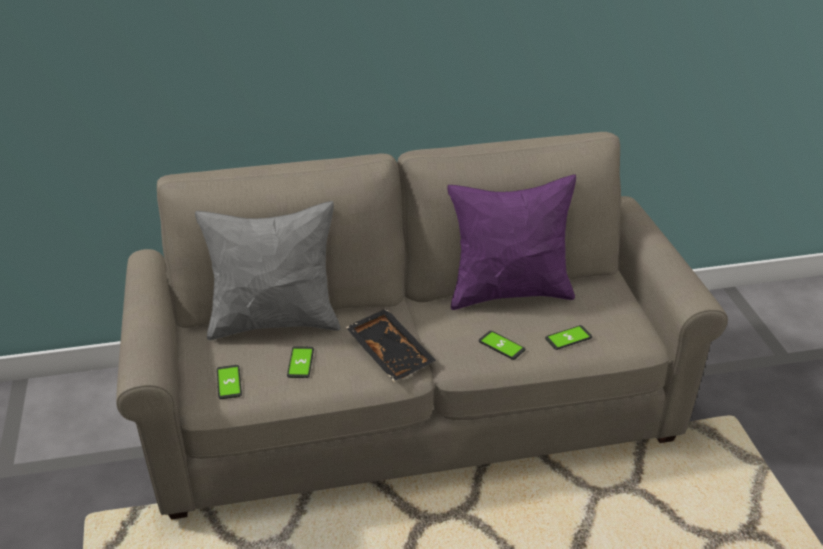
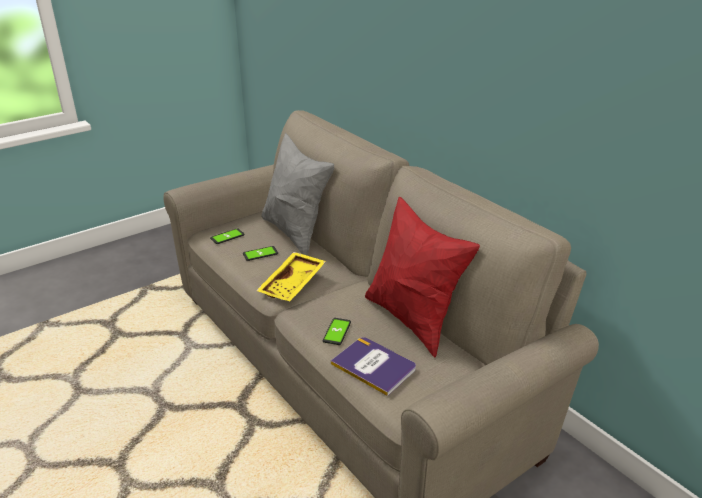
camera: 65 degrees right, 5 degrees down
black tray [346,309,436,381] -> yellow tray [256,252,326,301]
purple pillow [447,174,576,310] -> red pillow [365,197,480,357]
phone [545,325,592,350] -> book [331,337,416,396]

